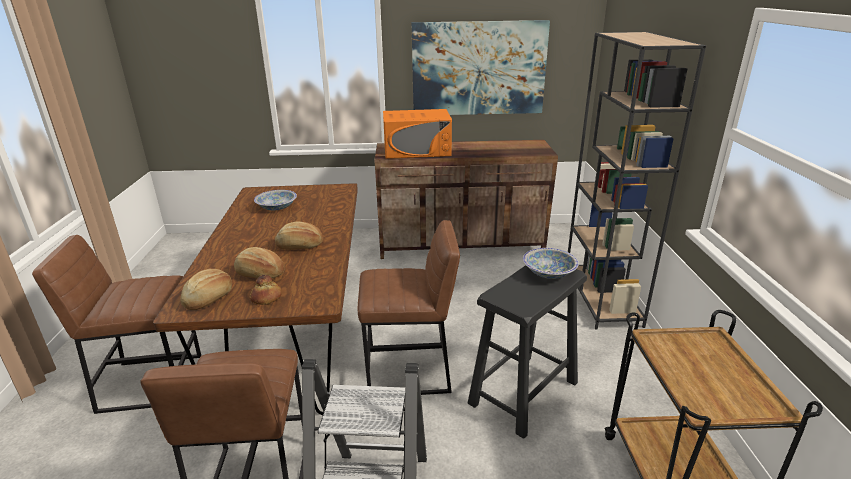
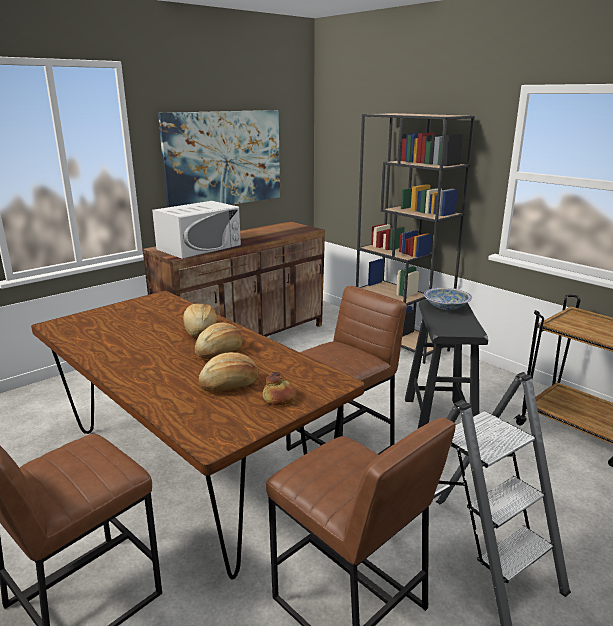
camera: 40 degrees left, 5 degrees down
bread [180,269,232,310] -> bread moved to [183,304,217,337]
bowl [254,190,297,210] -> none
orange microwave [383,109,452,159] -> white microwave [152,201,241,259]

